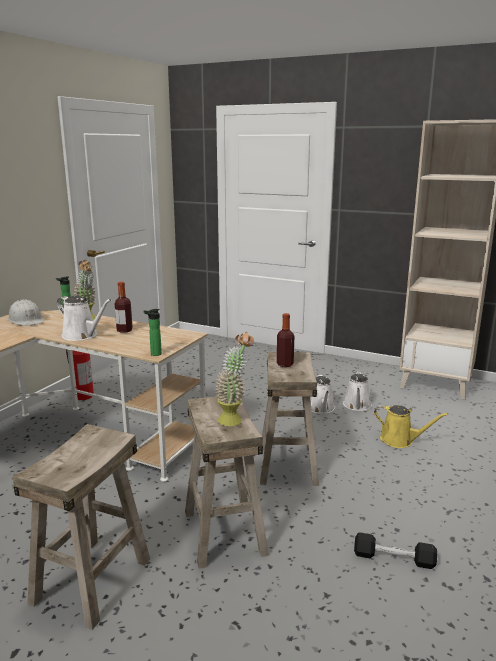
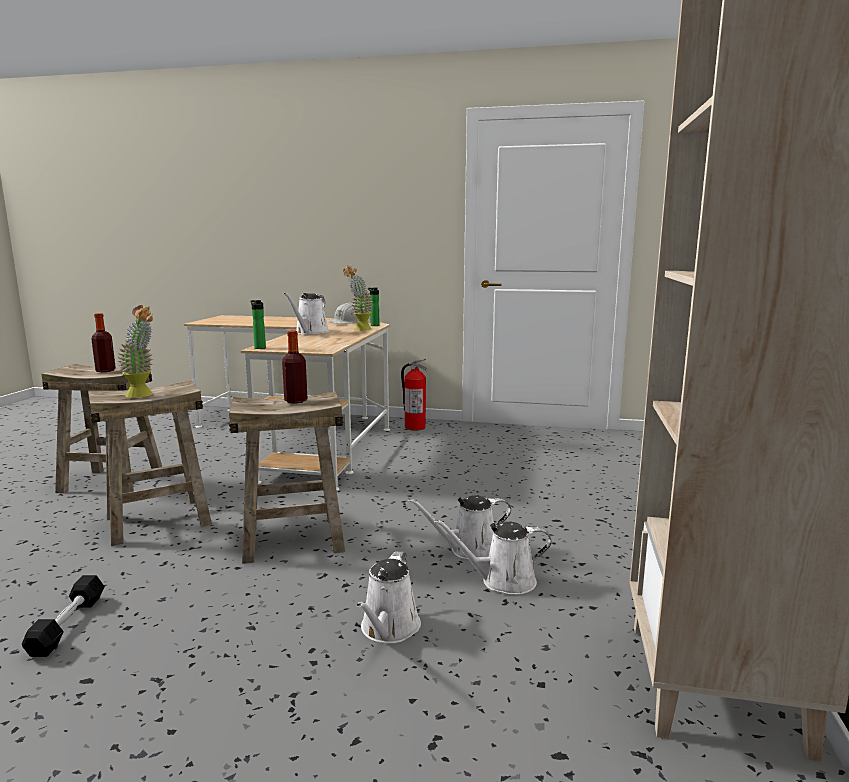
camera: 75 degrees right, 5 degrees down
bottle [115,282,133,333] -> bottle moved to [91,313,116,372]
yellow watering can [374,405,448,448] -> white watering can [356,551,421,644]

